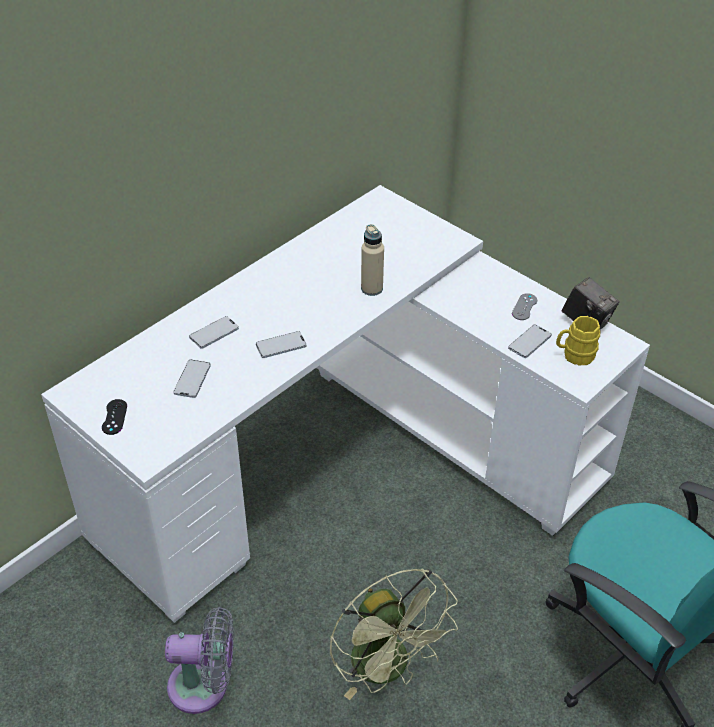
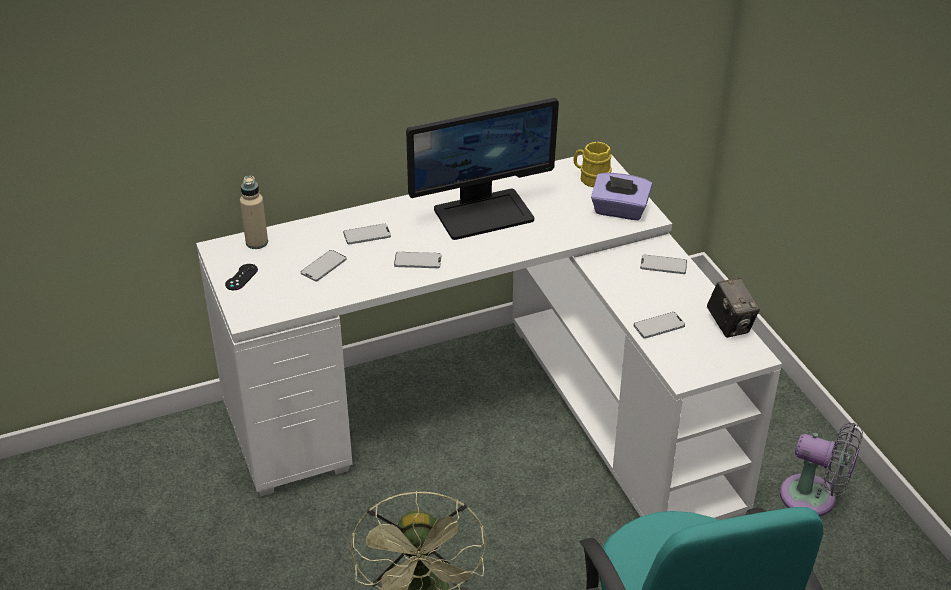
camera: 25 degrees right, 5 degrees down
grey fan [165,607,234,714] -> grey fan moved to [780,422,863,516]
beige bottle [361,224,384,296] -> beige bottle moved to [240,176,268,249]
grey game controller [512,293,537,320] -> none
yellow mug [556,316,600,366] -> yellow mug moved to [573,142,612,187]
none -> monitor [406,98,559,240]
none -> purple tissue box [591,173,652,220]
none -> phone [640,254,687,274]

